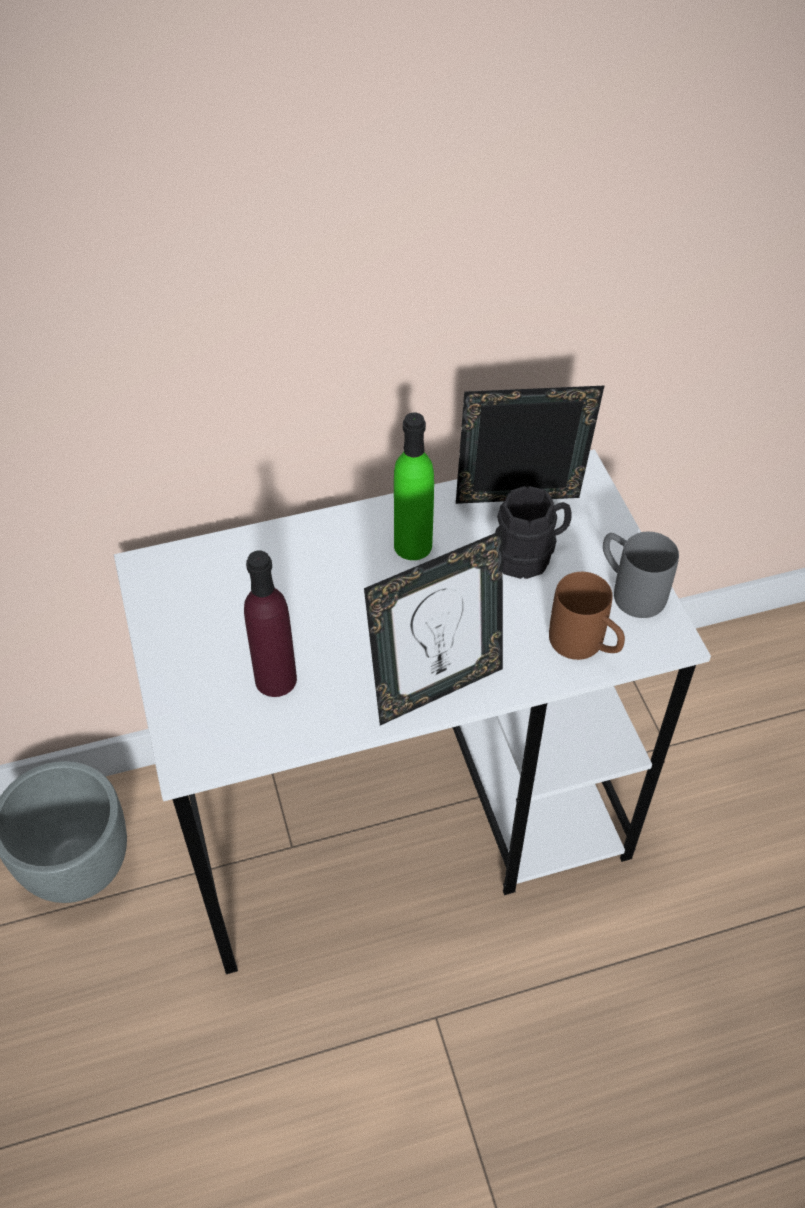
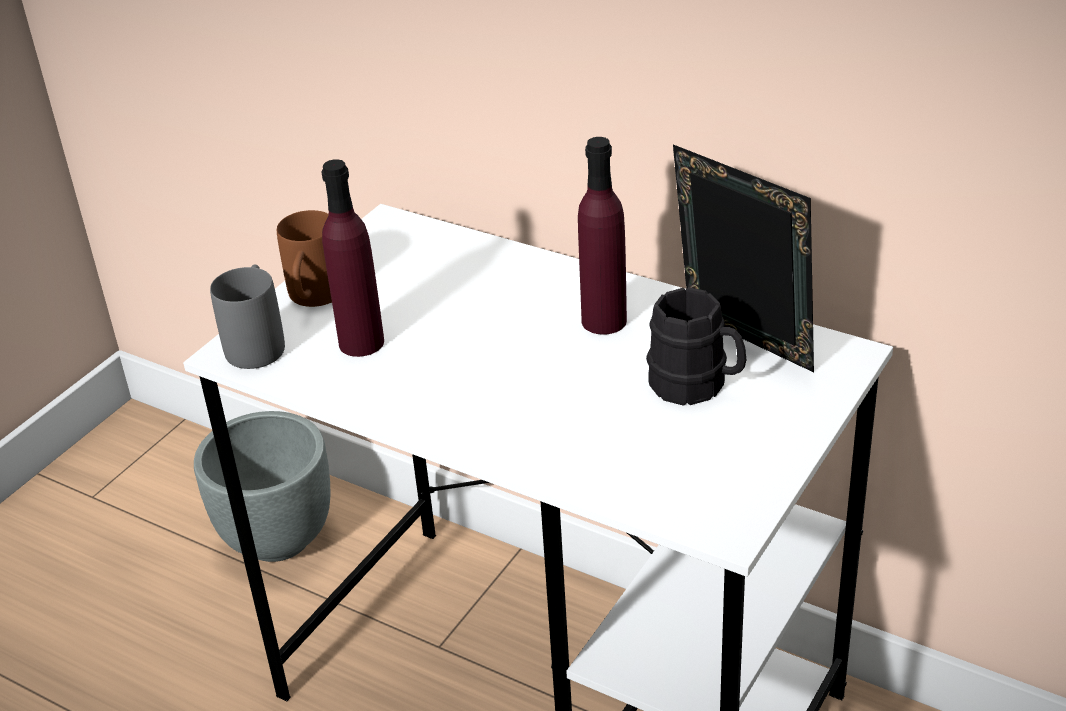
camera: 50 degrees right, 15 degrees down
picture frame [364,530,503,725] -> none
green bottle [394,412,434,560] -> purple bottle [578,137,627,335]
brown mug [549,572,625,660] -> brown mug moved to [277,210,332,307]
grey mug [603,532,679,618] -> grey mug moved to [210,265,285,369]

